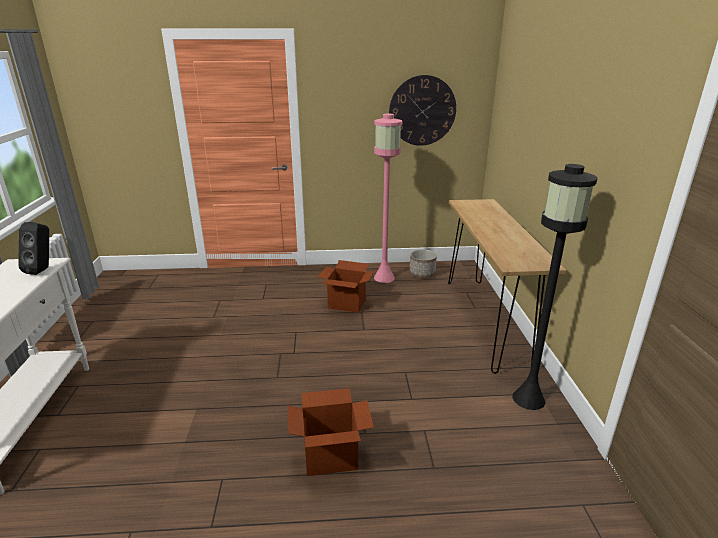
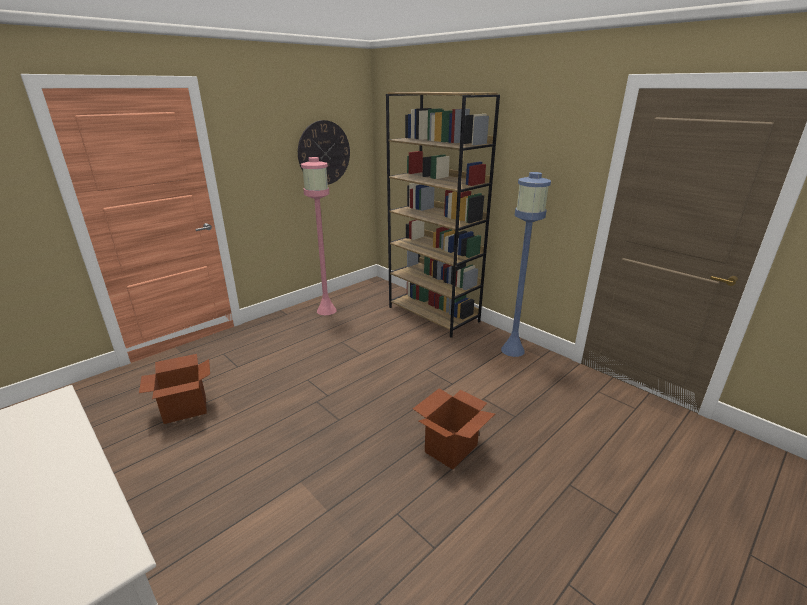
camera: 40 degrees left, 0 degrees up
black speaker [18,222,49,275] -> none
cardboard box [318,260,375,313] -> cardboard box moved to [139,354,210,424]
planter [409,249,437,278] -> none
brown console table [448,199,566,374] -> brown bookcase [386,92,500,338]
black floor lamp [512,164,598,410] -> blue floor lamp [501,172,551,357]

